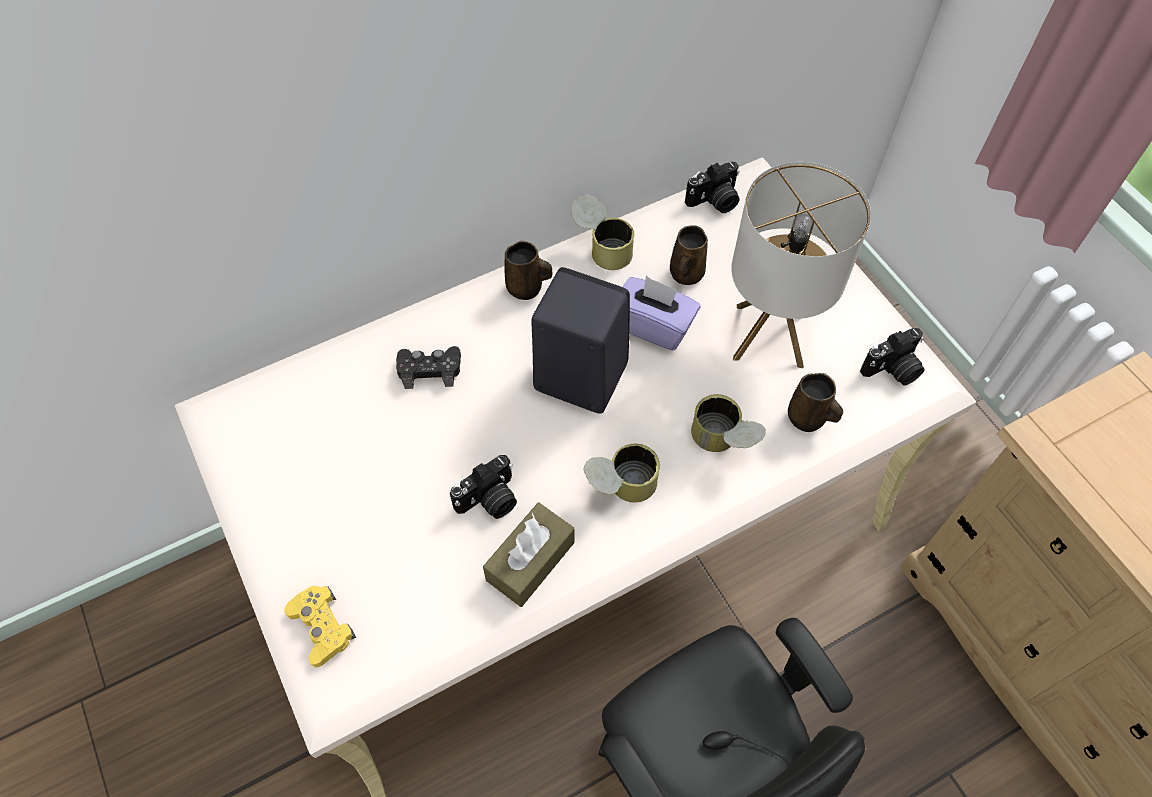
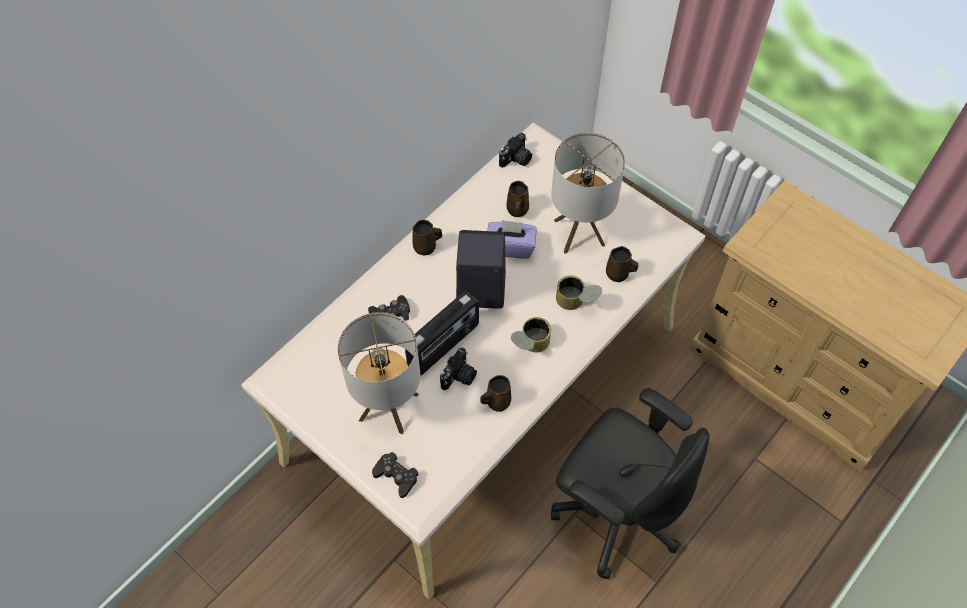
camera: 20 degrees left, 0 degrees up
yellow game controller [284,586,356,668] -> black game controller [372,452,419,498]
brown tissue box [483,503,574,607] -> brown mug [480,375,511,412]
can [571,195,634,270] -> none
camera [860,328,925,386] -> none
none -> table lamp [338,312,420,434]
none -> radio [405,291,479,376]

